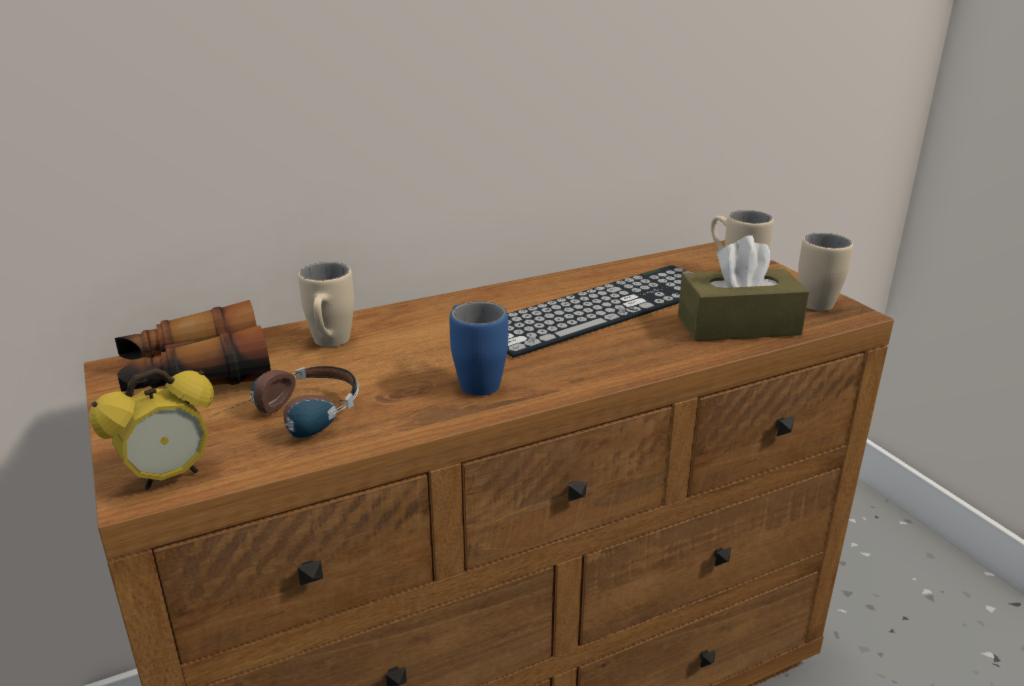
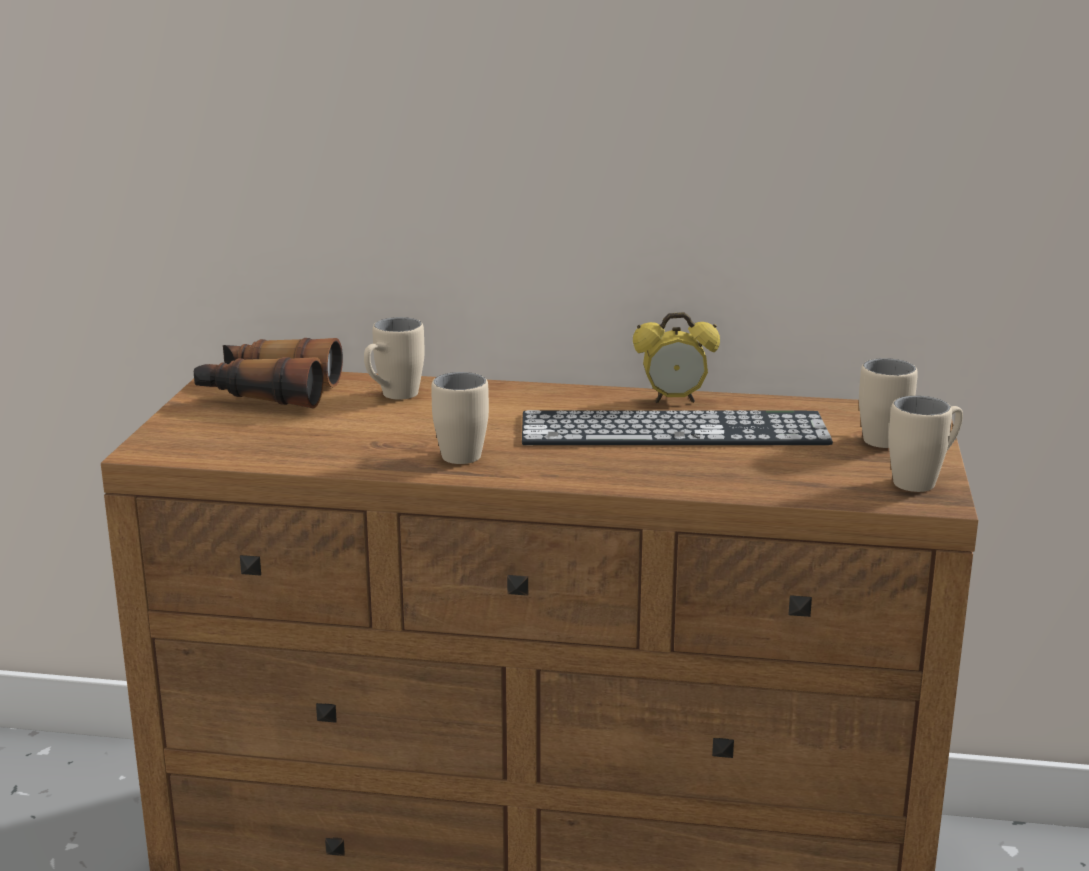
camera: 35 degrees right, 5 degrees down
alarm clock [89,368,214,491] -> alarm clock moved to [633,312,720,403]
headphones [208,366,359,438] -> none
blue mug [449,301,508,396] -> beige mug [431,372,489,464]
brown tissue box [678,235,809,341] -> none

